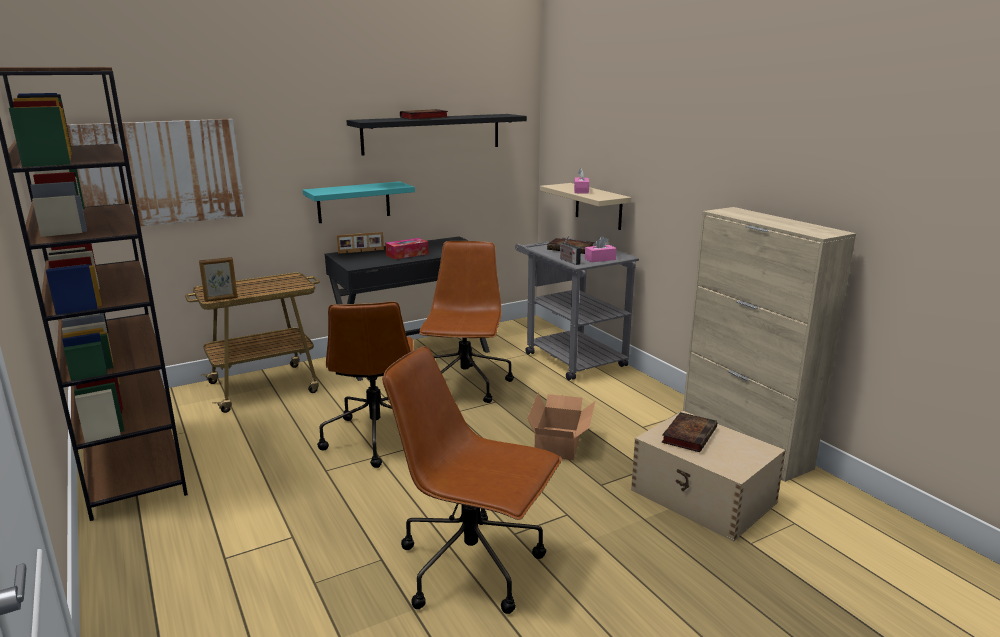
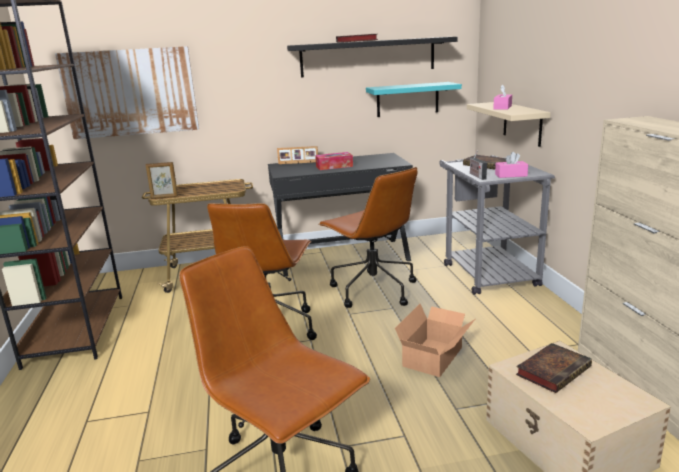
camera: 20 degrees right, 0 degrees up
turquoise shelf [303,181,415,223] -> turquoise shelf moved to [366,82,462,117]
brown office chair [419,241,514,403] -> brown office chair turned 120 degrees clockwise [318,167,418,308]

